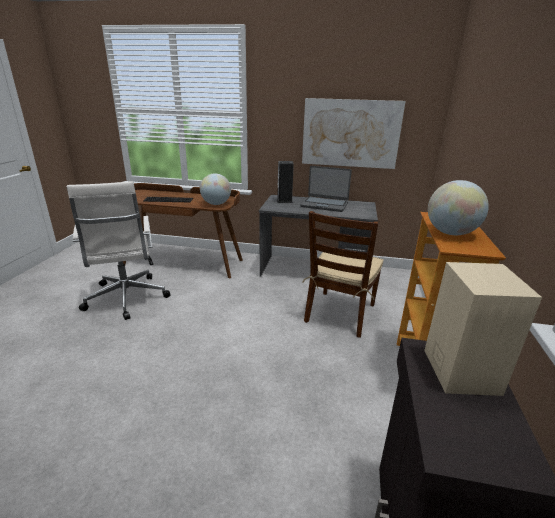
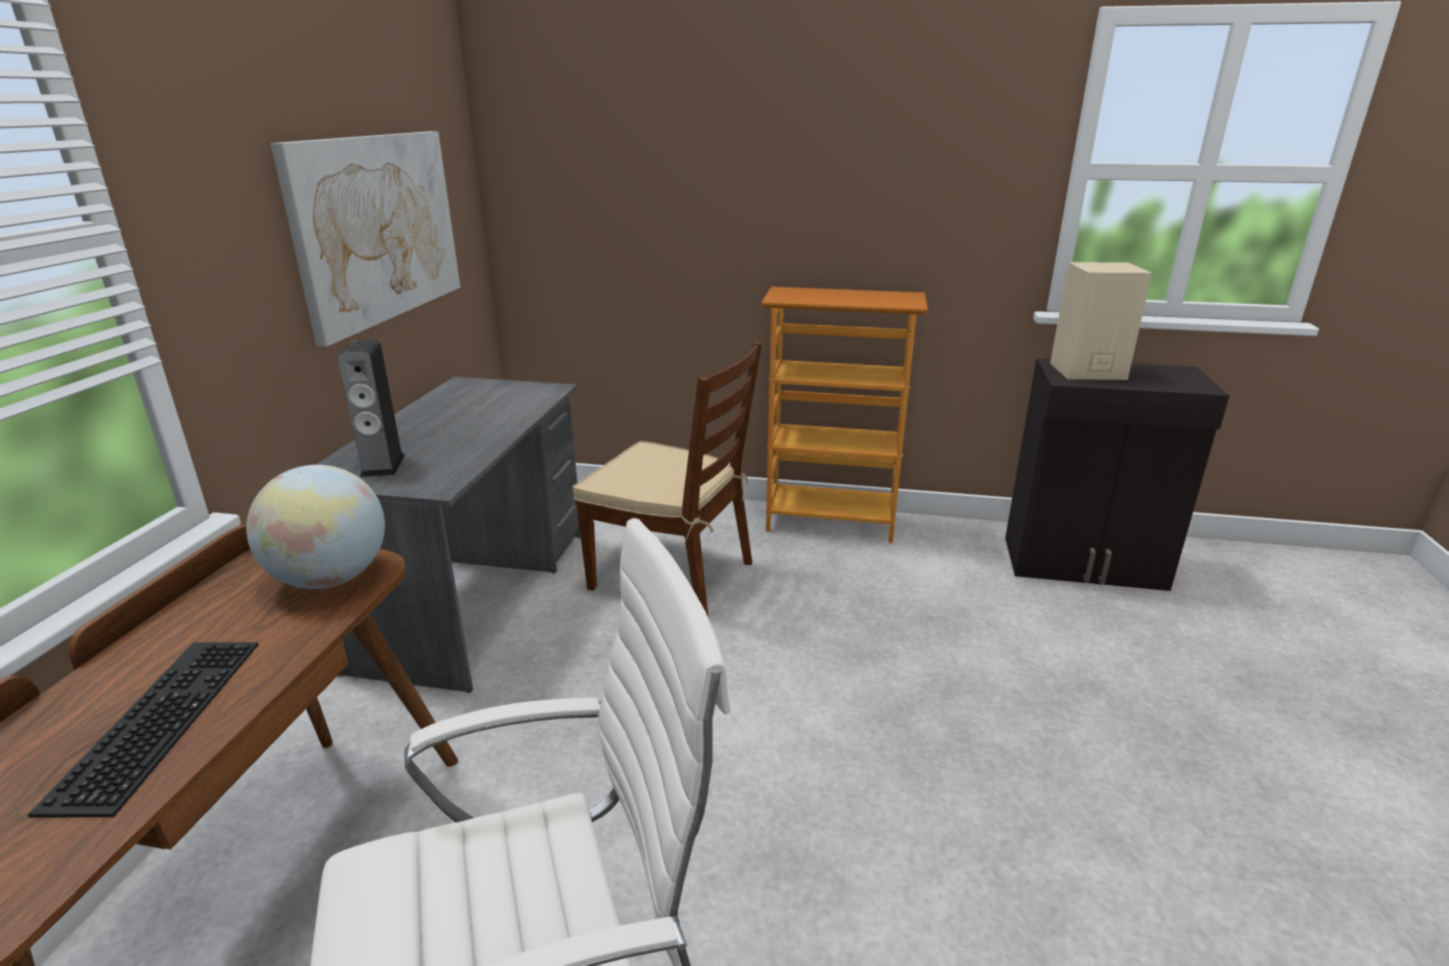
camera: 90 degrees left, 0 degrees up
laptop [300,166,352,212] -> none
globe [428,180,489,235] -> none

